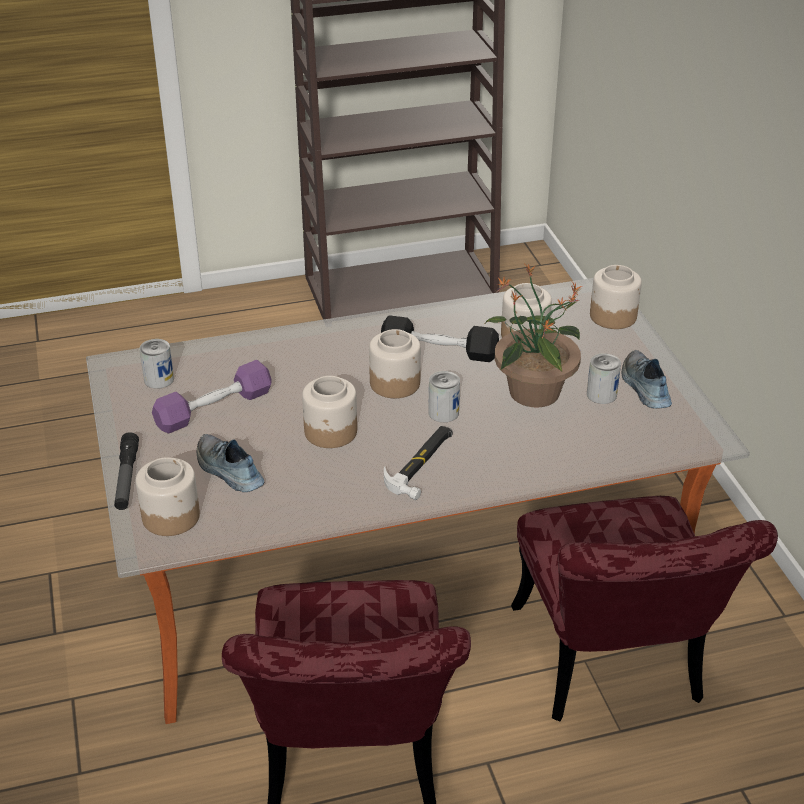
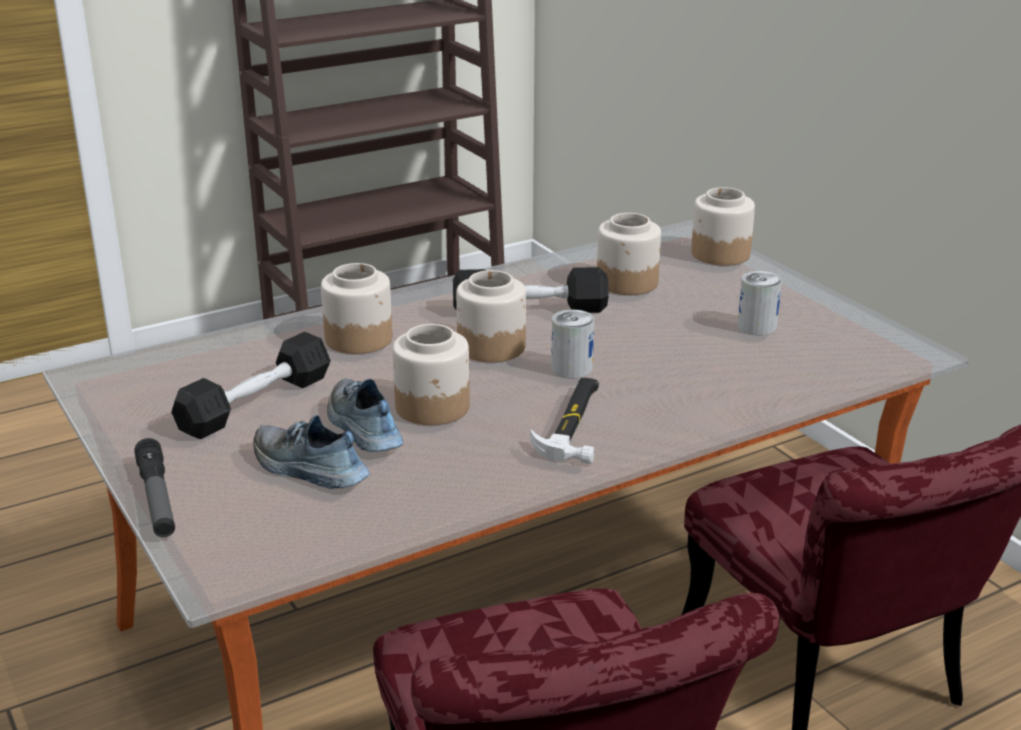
camera: 15 degrees left, 10 degrees down
jar [136,457,200,536] -> jar moved to [321,263,392,354]
can [139,339,174,389] -> none
purple dumbbell [152,360,272,433] -> black dumbbell [171,332,331,439]
potted plant [485,264,582,407] -> none
shoe [622,350,672,408] -> shoe moved to [327,378,404,452]

